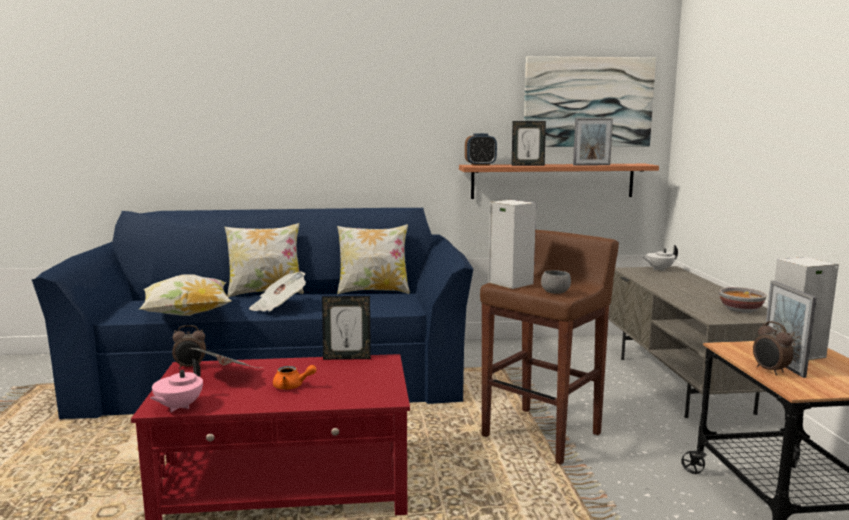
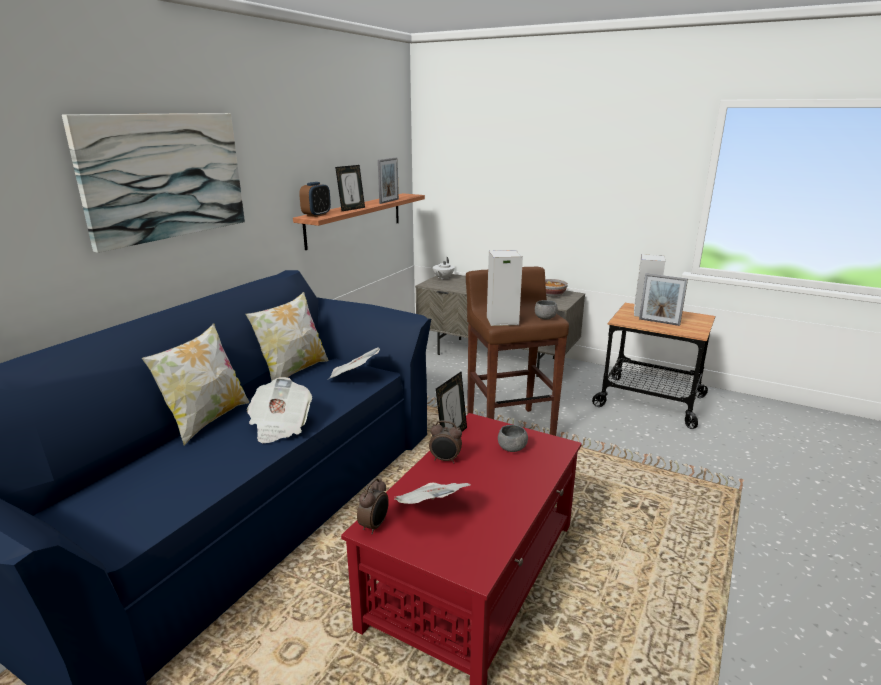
camera: 55 degrees left, 10 degrees up
pillow [140,274,231,316] -> none
pink teapot [150,359,203,412] -> none
orange teapot [273,365,317,390] -> none
picture [524,56,656,147] -> picture moved to [62,113,245,253]
alarm clock [753,321,793,375] -> alarm clock moved to [429,420,462,463]
none -> newspaper [329,348,380,379]
none -> grey bowl [498,425,528,452]

